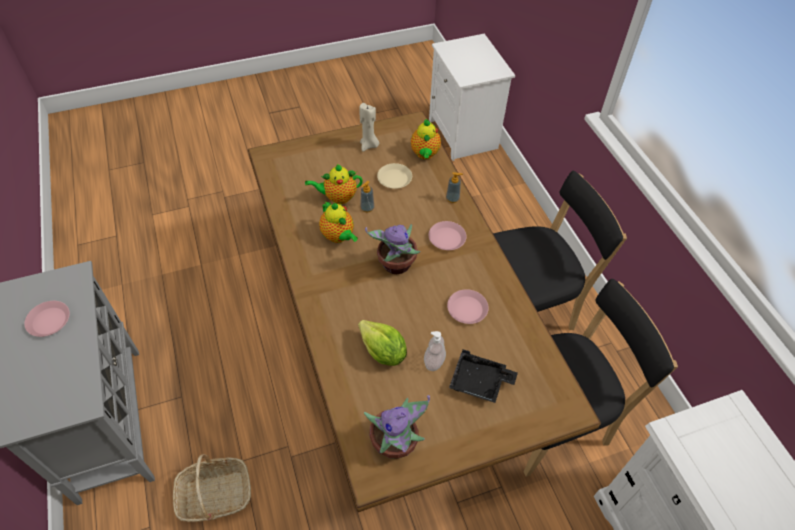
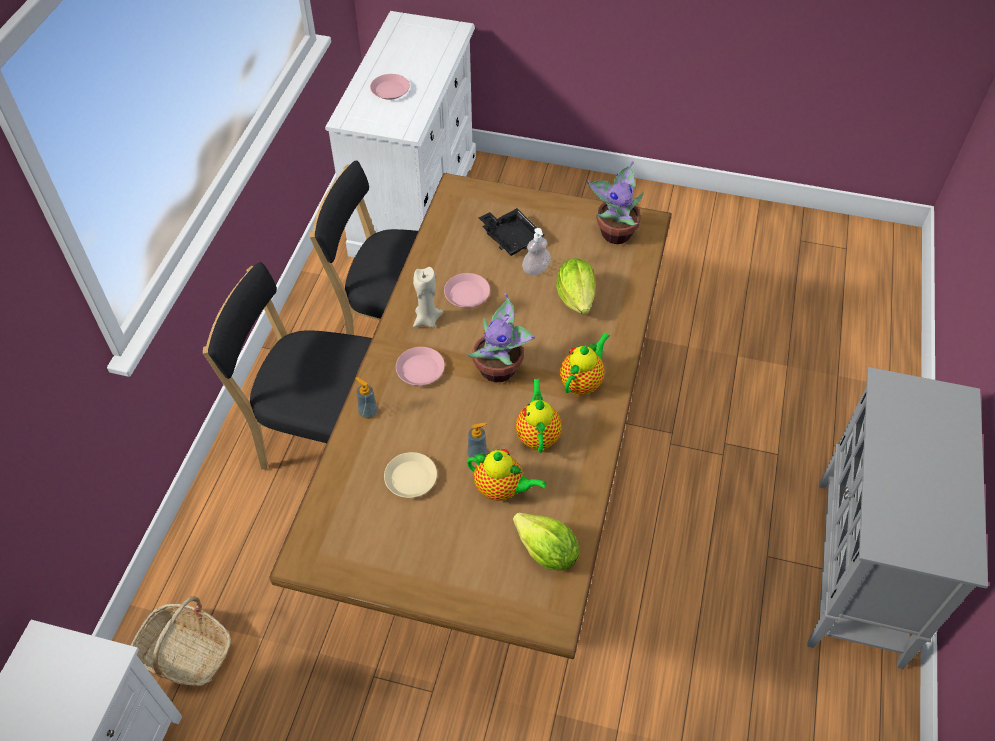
camera: 145 degrees left, 0 degrees up
pink plate [24,301,70,337] -> pink plate moved to [370,74,410,100]
basket [173,454,251,522] -> basket moved to [131,596,231,686]
beige candle [359,103,379,152] -> beige candle moved to [413,267,443,328]
teapot [411,119,441,159] -> teapot moved to [560,332,610,395]
none -> lettuce [513,512,579,571]

